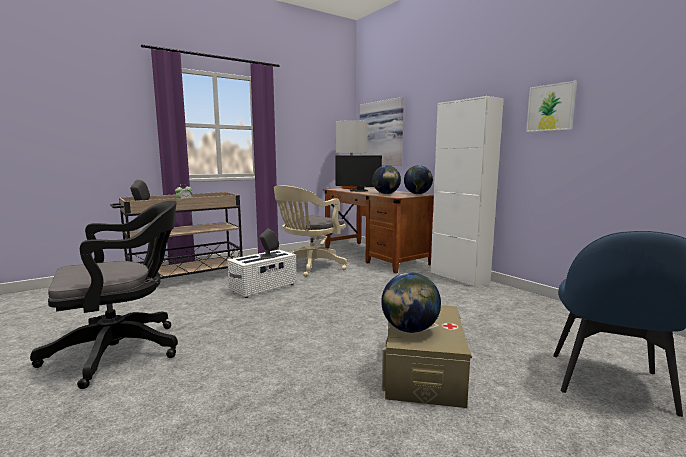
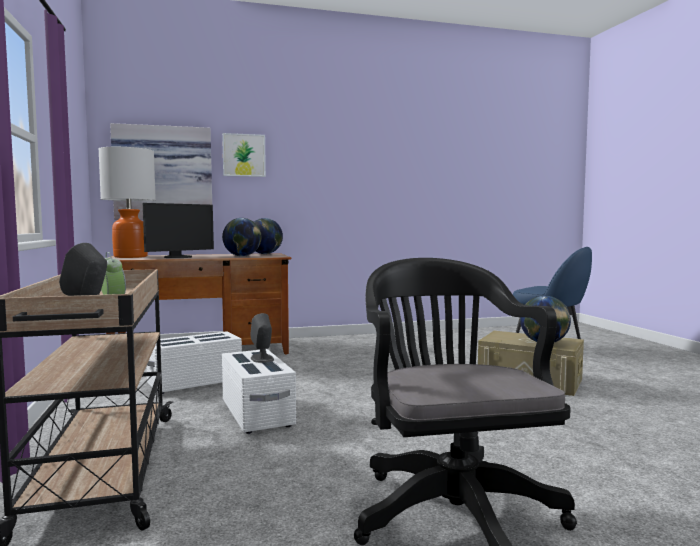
camera: 70 degrees left, 5 degrees down
beige office chair [274,185,347,277] -> white storage box [146,331,242,394]
white cabinet [431,96,504,287] -> none
picture [526,81,577,132] -> picture moved to [222,133,266,177]

